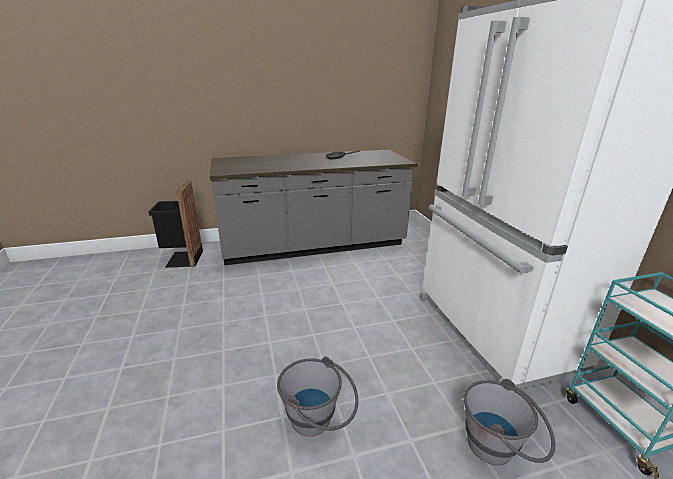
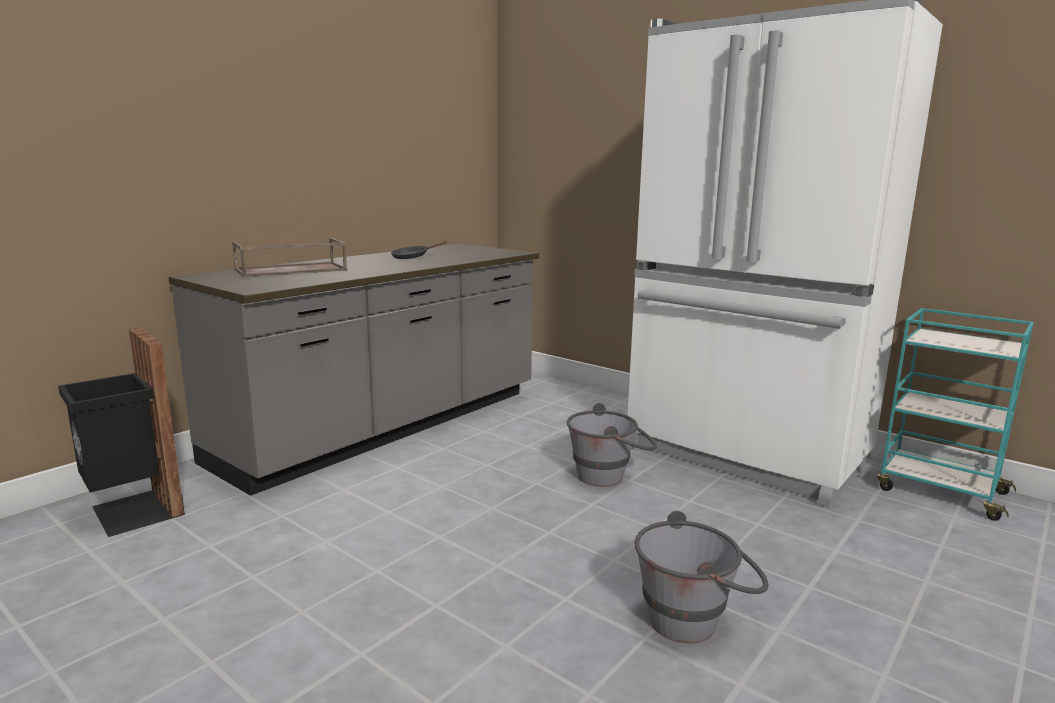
camera: 35 degrees left, 10 degrees down
grey bucket [464,379,555,465] -> grey bucket moved to [567,403,657,487]
none -> brown tray [232,238,347,277]

